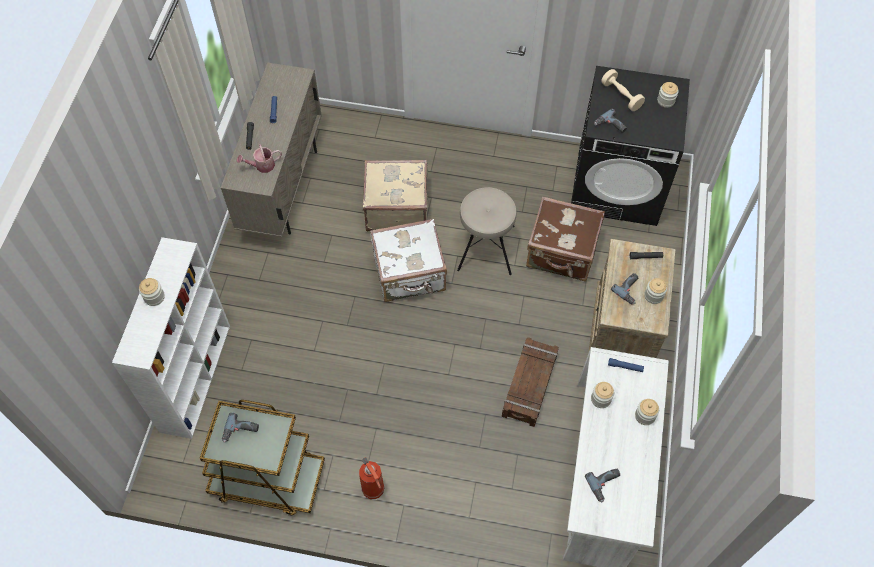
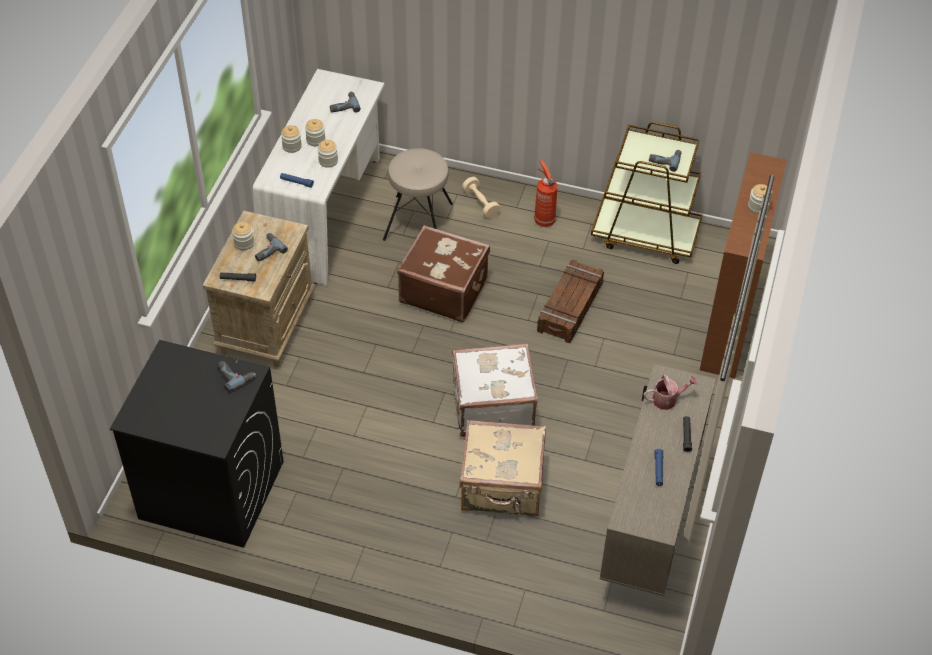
camera: 175 degrees left, 10 degrees down
white bookcase [112,237,230,439] -> brown bookcase [700,152,787,379]
beige stool [457,187,516,275] -> beige stool moved to [383,148,453,241]
crate [502,337,559,427] -> crate moved to [537,260,604,343]
brown suitcase [526,196,605,281] -> brown suitcase moved to [397,225,490,322]
beige dumbbell [601,69,645,111] -> beige dumbbell moved to [462,177,501,219]
jar [657,82,679,108] -> jar moved to [305,119,325,146]

